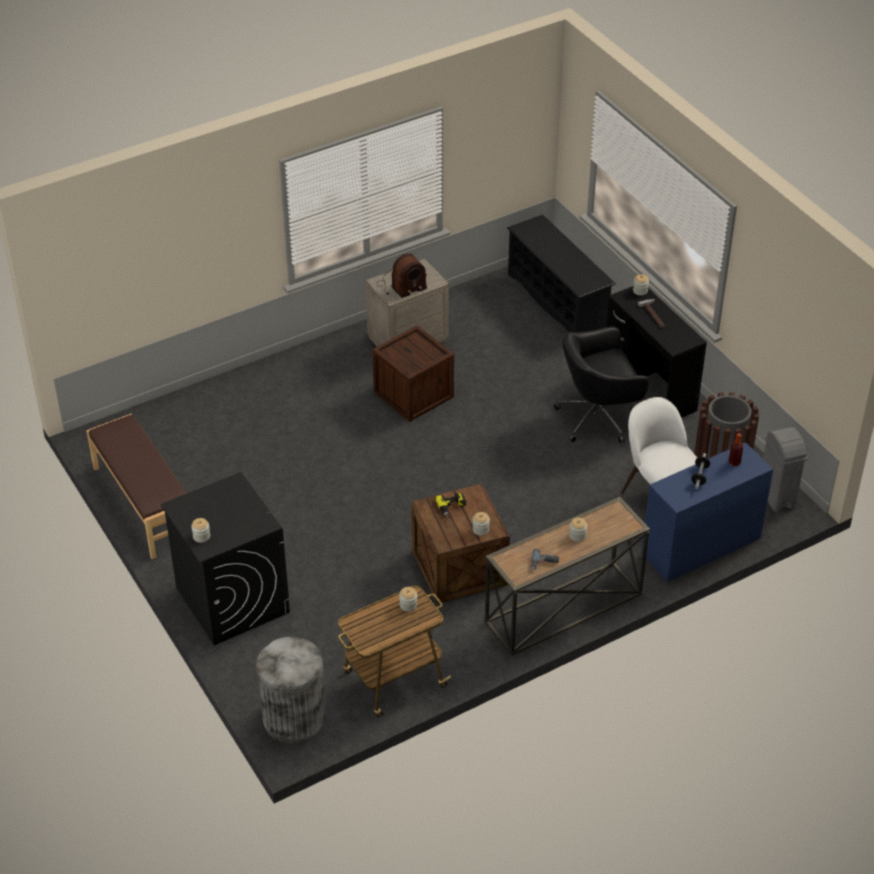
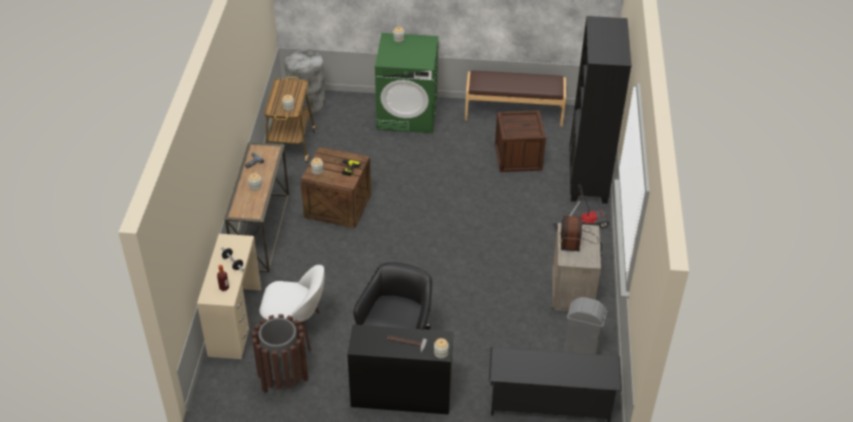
camera: 125 degrees right, 0 degrees up
black washing machine [161,472,290,646] -> green washing machine [375,33,439,133]
crate [372,325,454,422] -> crate moved to [495,110,546,172]
blue desk [641,442,773,582] -> beige desk [197,234,261,359]
grey trash can [763,427,807,512] -> grey trash can moved to [564,297,607,355]
none -> vacuum cleaner [553,184,609,232]
none -> black bookcase [570,16,631,204]

